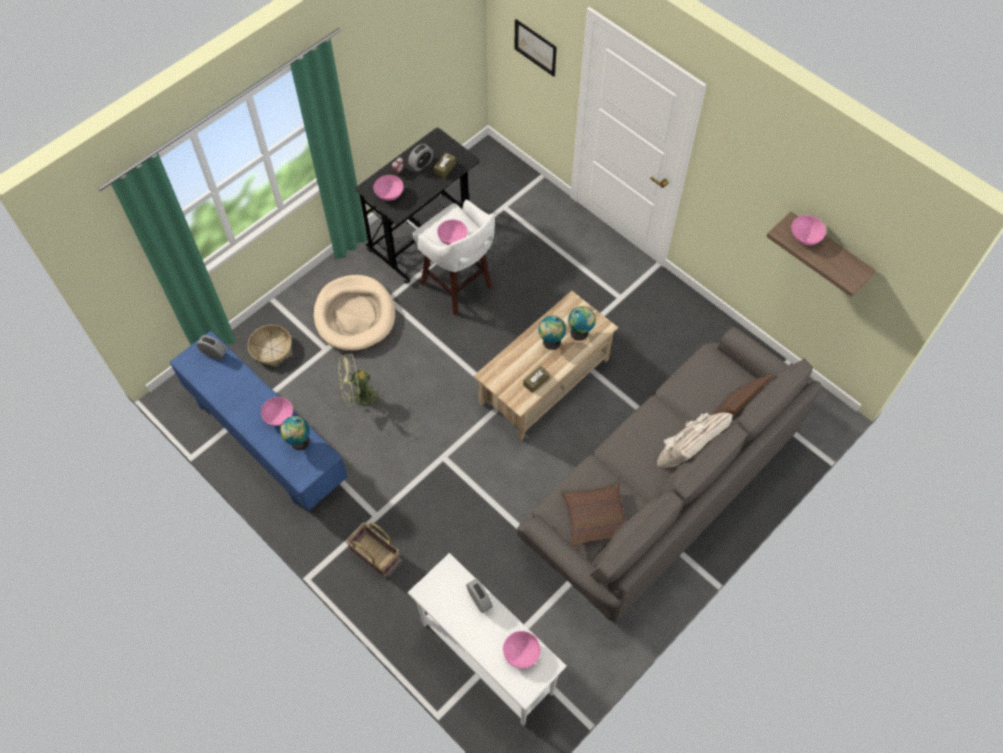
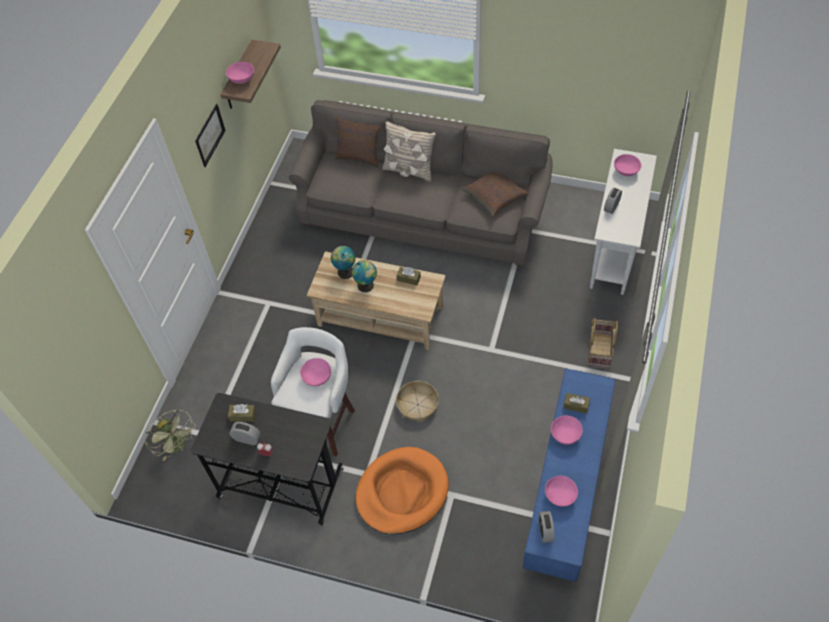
camera: 115 degrees left, 5 degrees down
basket [248,325,292,366] -> basket moved to [396,381,439,422]
globe [280,416,310,450] -> brown tissue box [563,393,590,414]
beige dog bed [314,275,395,351] -> orange dog bed [355,447,449,534]
green fan [338,353,384,413] -> green fan moved to [145,409,196,461]
pink bowl [373,175,403,201] -> pink bowl moved to [545,476,578,507]
picture [514,19,557,77] -> picture moved to [195,104,226,167]

